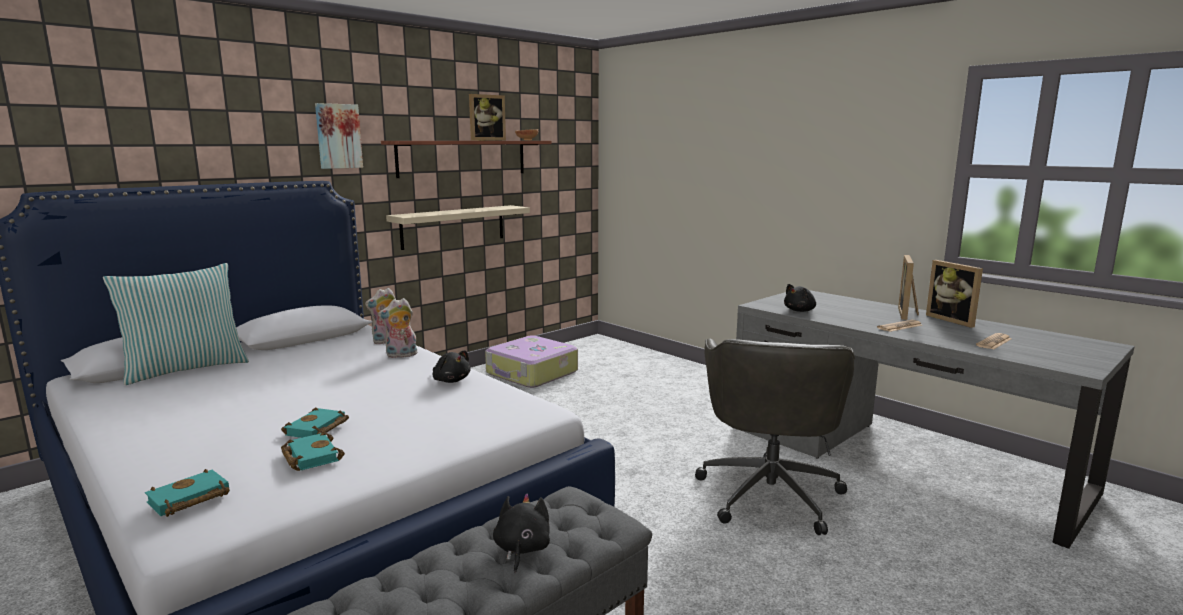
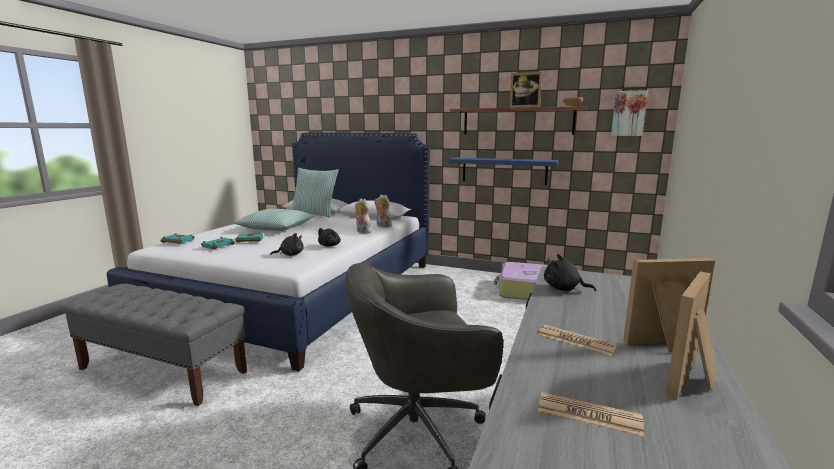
camera: 65 degrees right, 0 degrees up
picture [315,103,363,169] -> picture moved to [611,90,648,136]
beige shelf [386,205,530,250] -> blue shelf [449,158,558,185]
black plush toy [493,493,550,573] -> black plush toy moved to [270,233,304,256]
none -> pillow [233,209,315,231]

